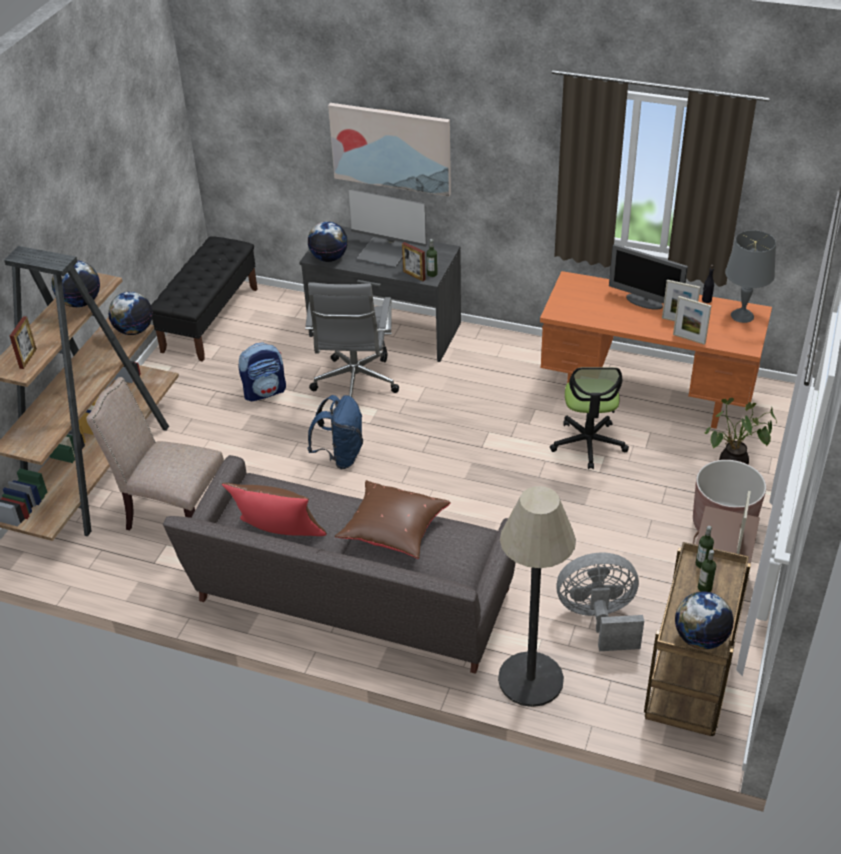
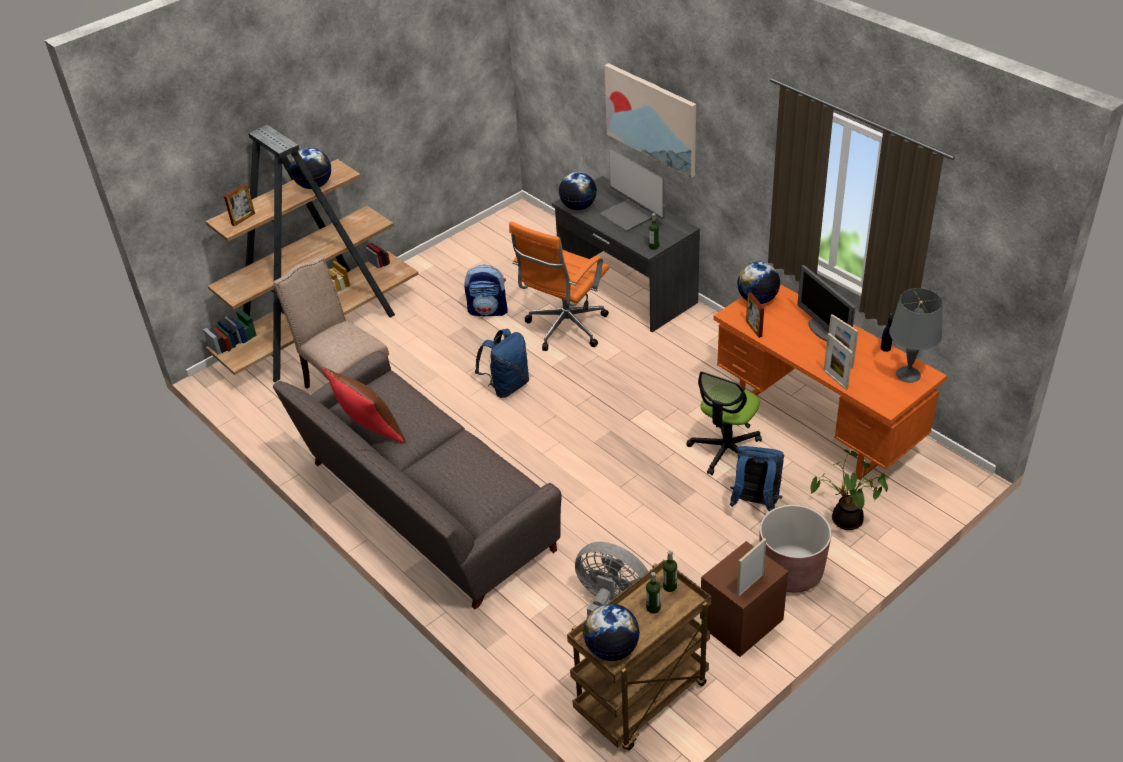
camera: 30 degrees right, 0 degrees up
globe [108,292,153,335] -> globe moved to [737,262,780,304]
black bench [151,237,257,362] -> none
grey office chair [305,282,399,397] -> orange office chair [509,221,609,351]
brown pillow [335,480,451,559] -> none
picture frame [402,242,425,281] -> picture frame moved to [746,292,764,338]
floor lamp [498,486,576,707] -> none
none -> blue backpack [730,446,784,511]

